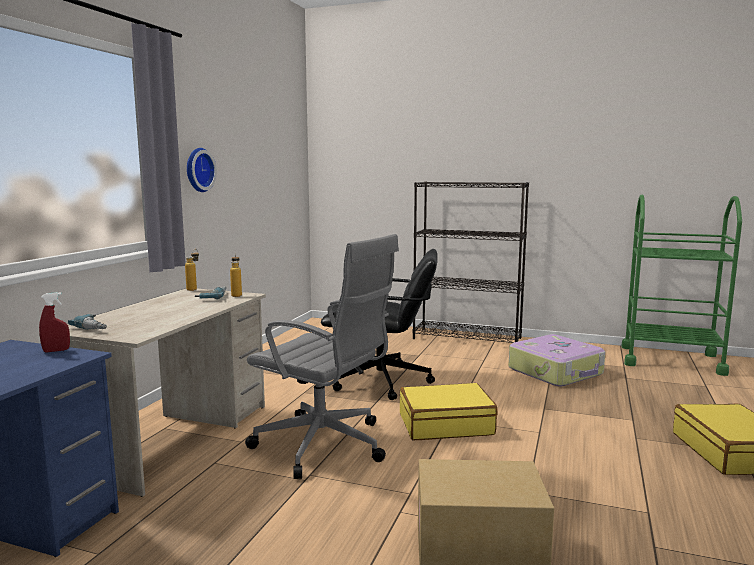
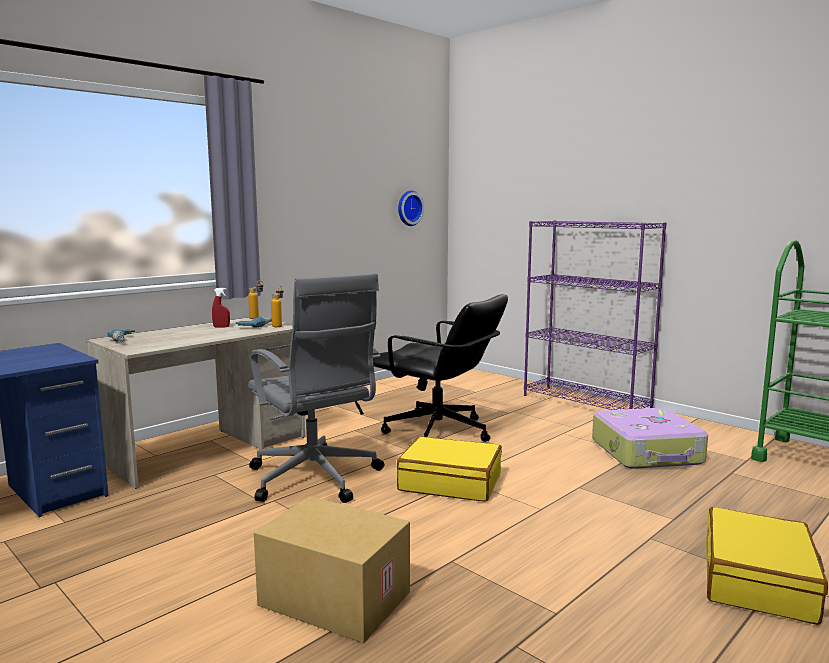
camera: 25 degrees right, 0 degrees up
red spray bottle [39,292,70,352] -> red spray bottle moved to [212,288,230,327]
wall clock [187,148,217,192] -> wall clock moved to [398,191,424,226]
black bookcase [413,181,529,343] -> purple bookcase [524,220,667,410]

